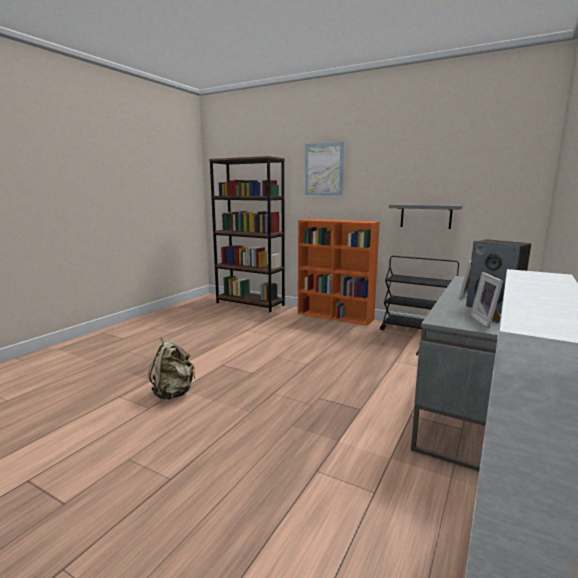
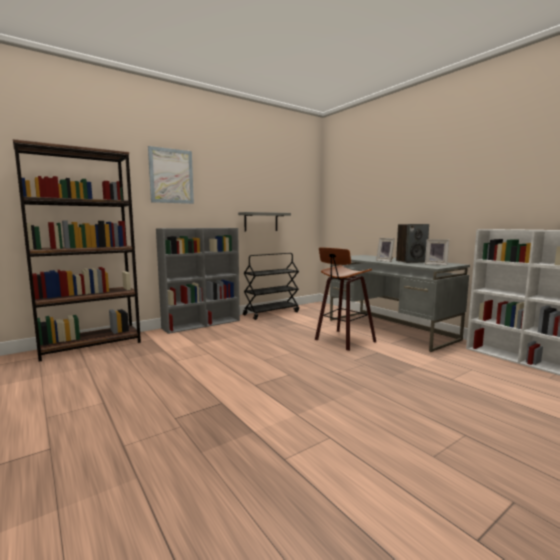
camera: 65 degrees left, 5 degrees down
beige backpack [148,338,195,400] -> none
orange bookcase [298,219,380,325] -> grey bookcase [156,228,240,334]
none -> stool [315,248,376,351]

